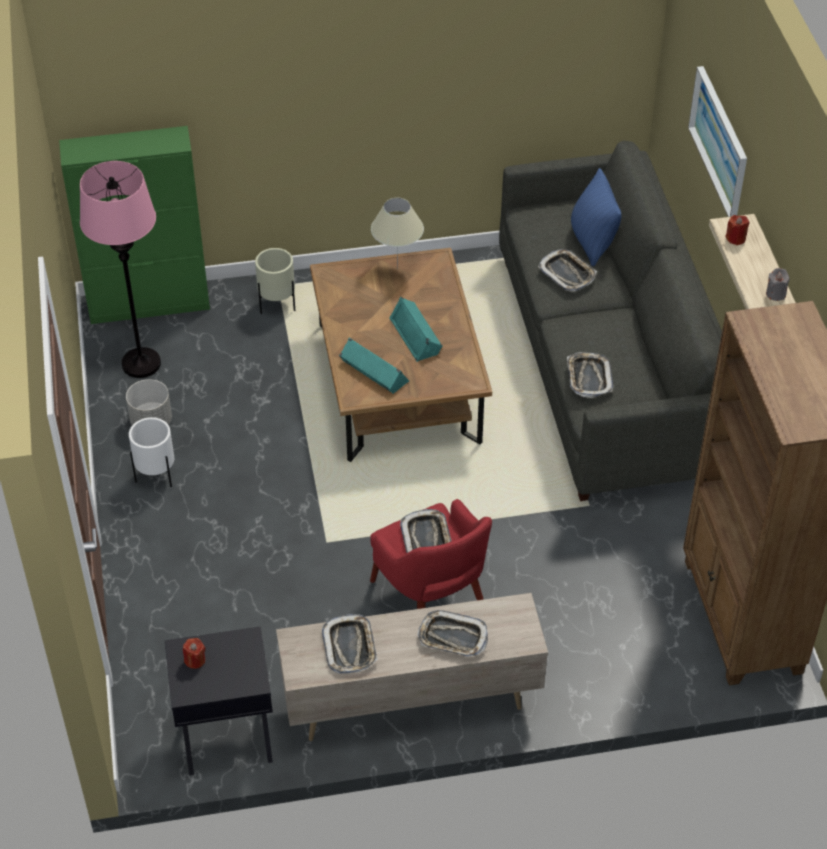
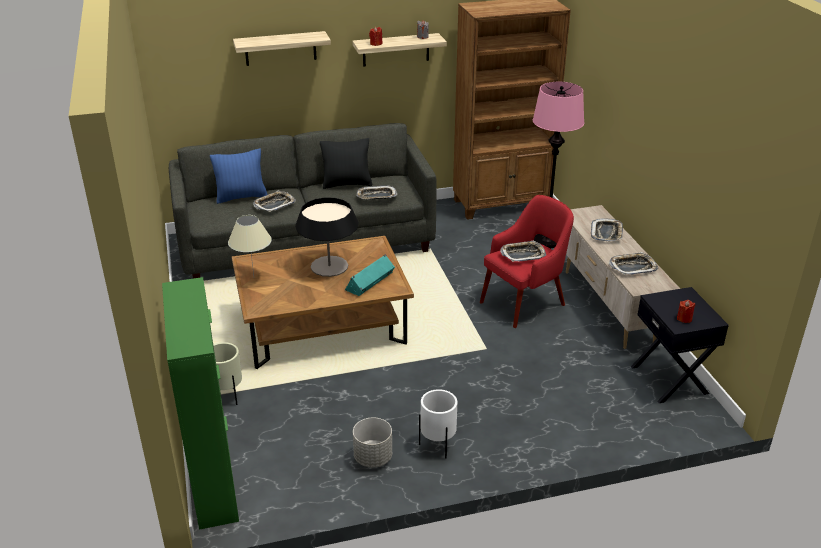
camera: 95 degrees left, 15 degrees down
pink floor lamp [80,161,161,378] -> pink floor lamp moved to [533,82,584,248]
turquoise speaker [389,297,442,362] -> table lamp [295,197,359,277]
picture [688,66,747,217] -> shelf [233,31,331,66]
none -> black pillow [320,138,372,189]

